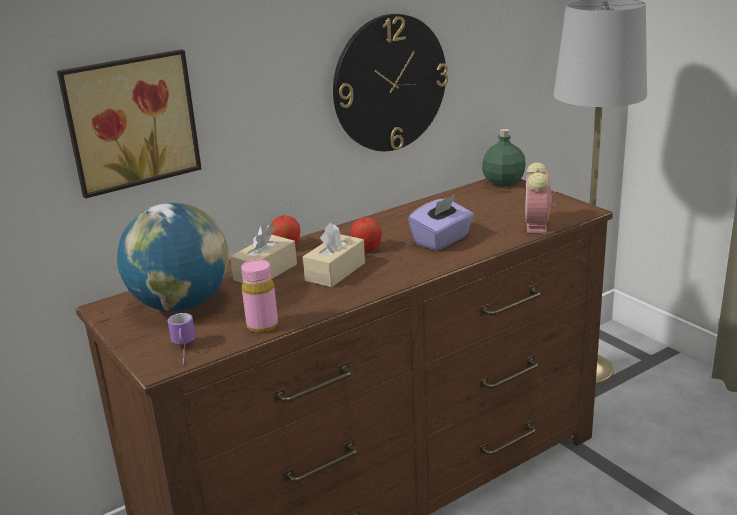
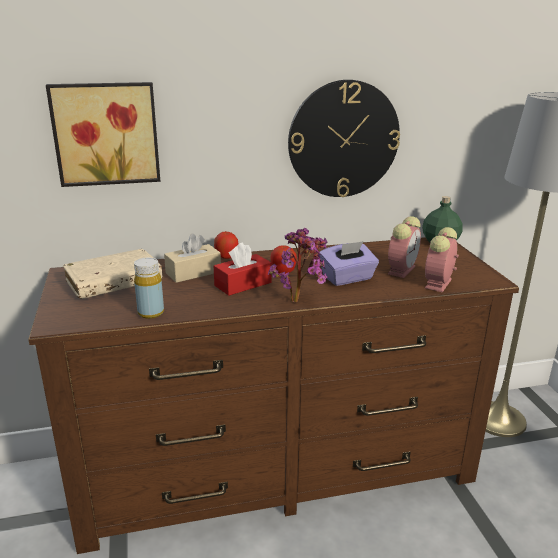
camera: 20 degrees right, 0 degrees up
globe [117,202,229,312] -> beige book [63,249,163,299]
mug [168,313,195,366] -> none
pink bottle [241,260,278,333] -> yellow bottle [134,257,164,319]
beige tissue box [303,223,365,287] -> red tissue box [214,242,272,296]
none -> potted plant [268,228,328,302]
none -> alarm clock [388,216,421,278]

